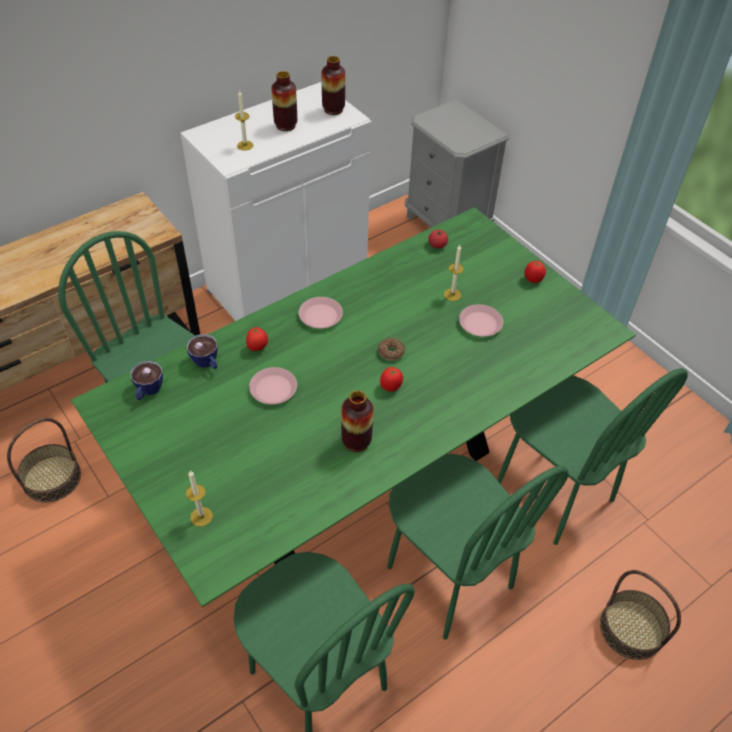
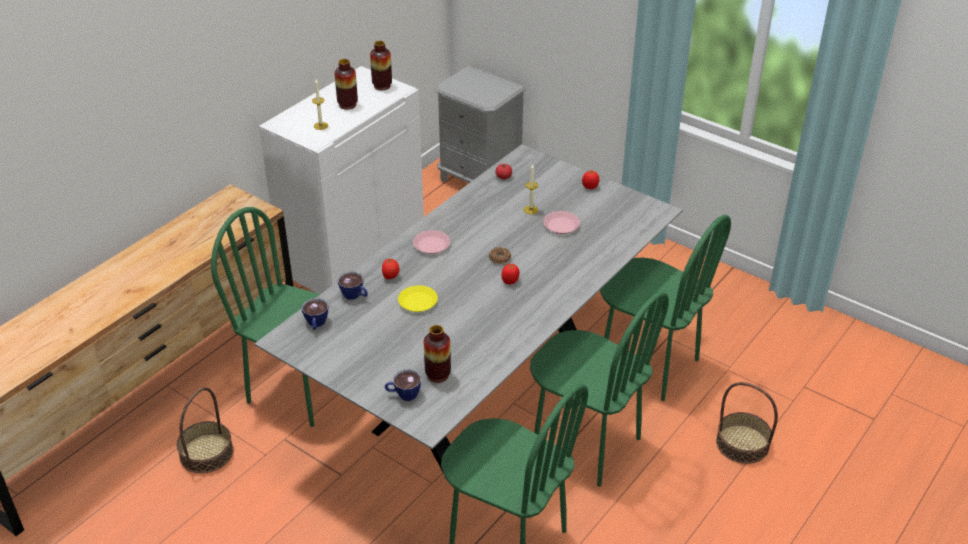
camera: 15 degrees left, 10 degrees down
green dining table [71,207,636,607] -> grey dining table [254,144,683,474]
candle [186,471,213,527] -> cup [385,369,421,401]
pink plate [249,367,297,404] -> yellow plate [398,285,438,312]
vase [341,390,373,452] -> vase moved to [424,325,451,383]

